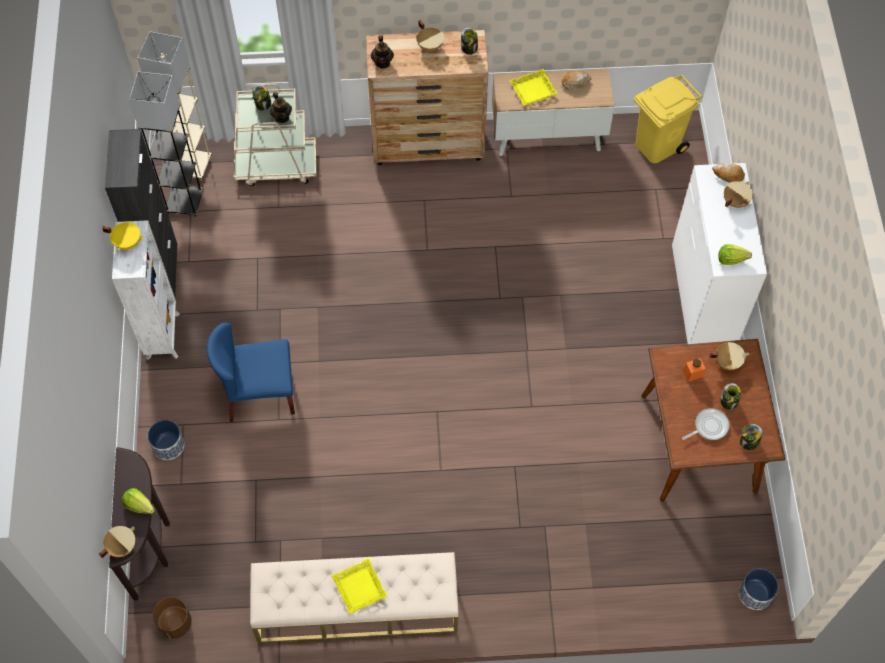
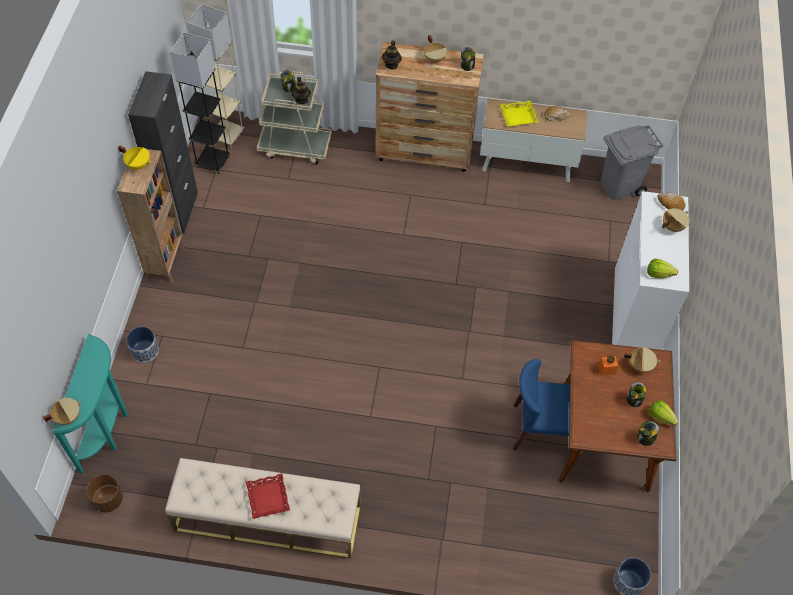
camera: 10 degrees right, 5 degrees down
brown console table [109,447,170,600] -> turquoise console table [52,334,128,474]
white bookcase [112,220,180,360] -> brown bookcase [117,149,185,282]
lettuce [122,488,155,514] -> lettuce moved to [649,400,678,426]
blue chair [207,322,295,422] -> blue chair moved to [513,359,572,454]
yellow tray [331,558,388,614] -> red tray [246,473,290,519]
yellow trash can [634,75,702,163] -> grey trash can [601,126,664,200]
frying pan [682,408,730,440] -> none

